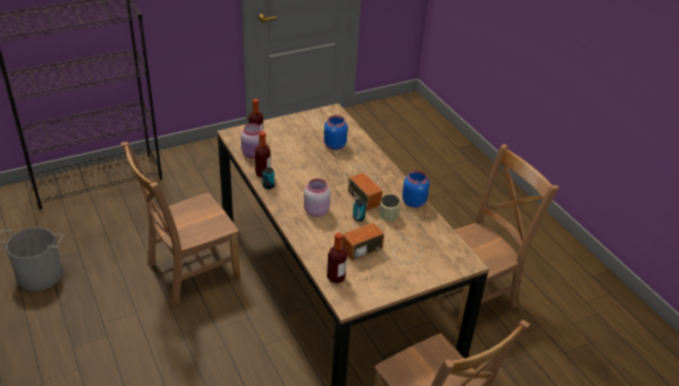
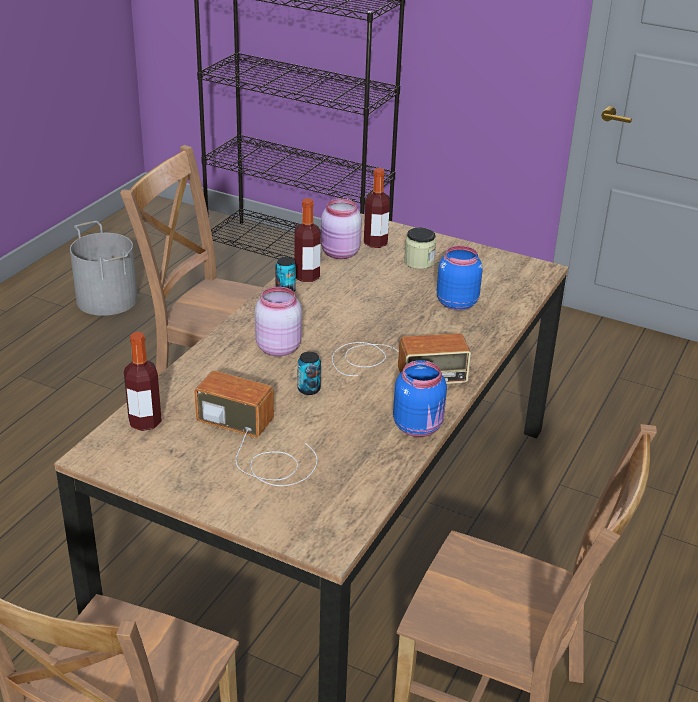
camera: 55 degrees right, 5 degrees down
radio [344,166,383,211] -> radio turned 120 degrees counterclockwise [332,333,471,384]
jar [379,194,400,222] -> jar moved to [404,228,436,269]

